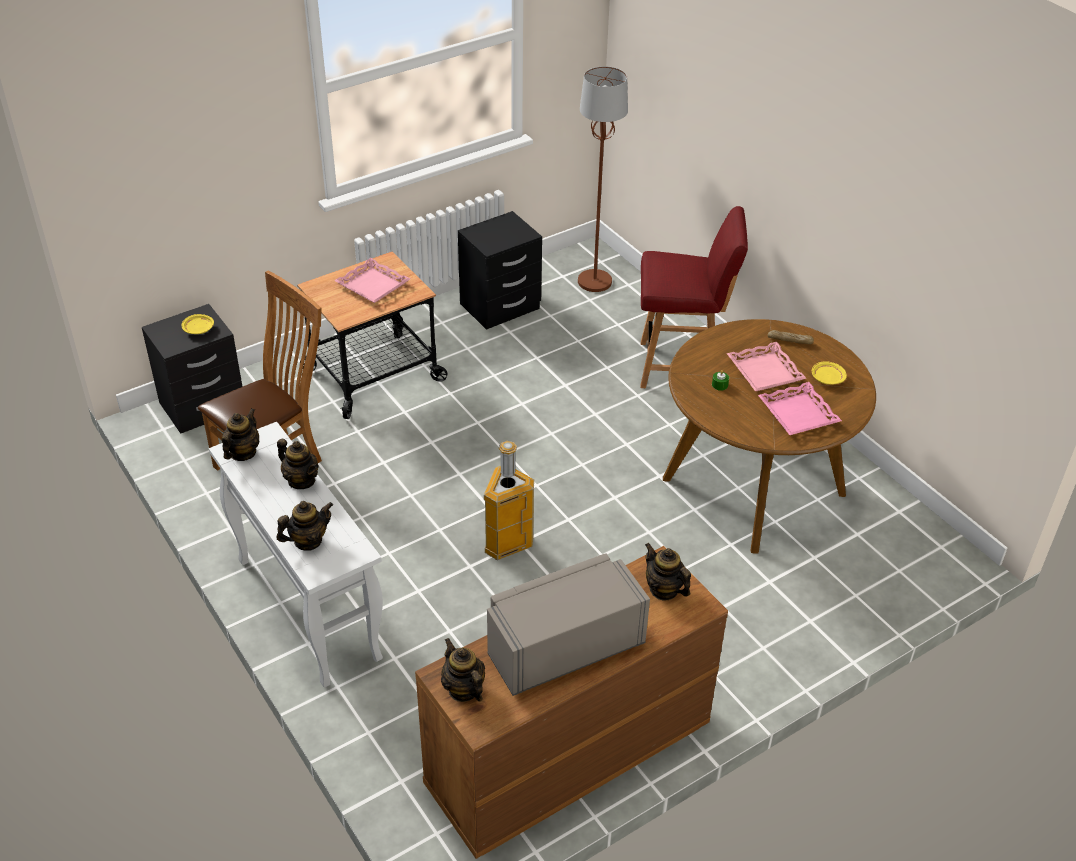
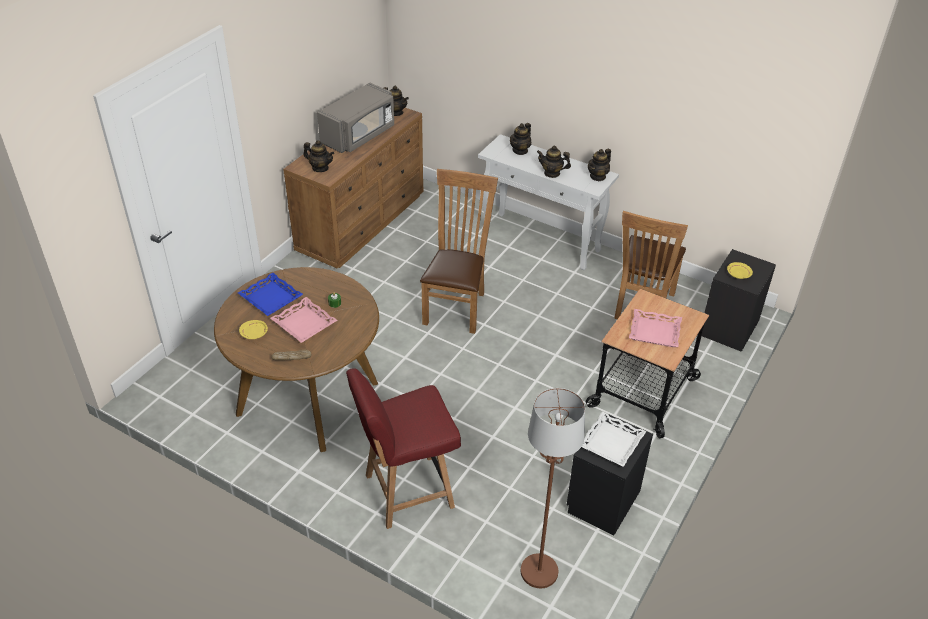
camera: 155 degrees right, 0 degrees up
teapot [222,408,259,461] -> teapot turned 45 degrees clockwise [588,149,611,181]
trash can [484,441,534,560] -> brown chair [420,169,498,334]
pink tray [758,382,842,435] -> blue tray [238,273,303,316]
none -> white tray [582,411,646,467]

